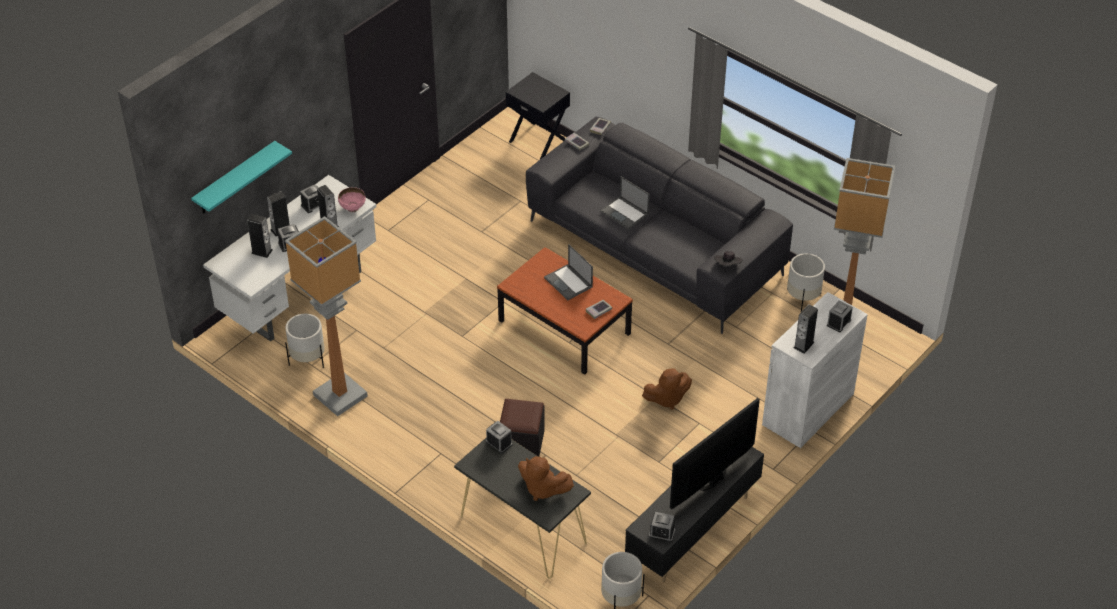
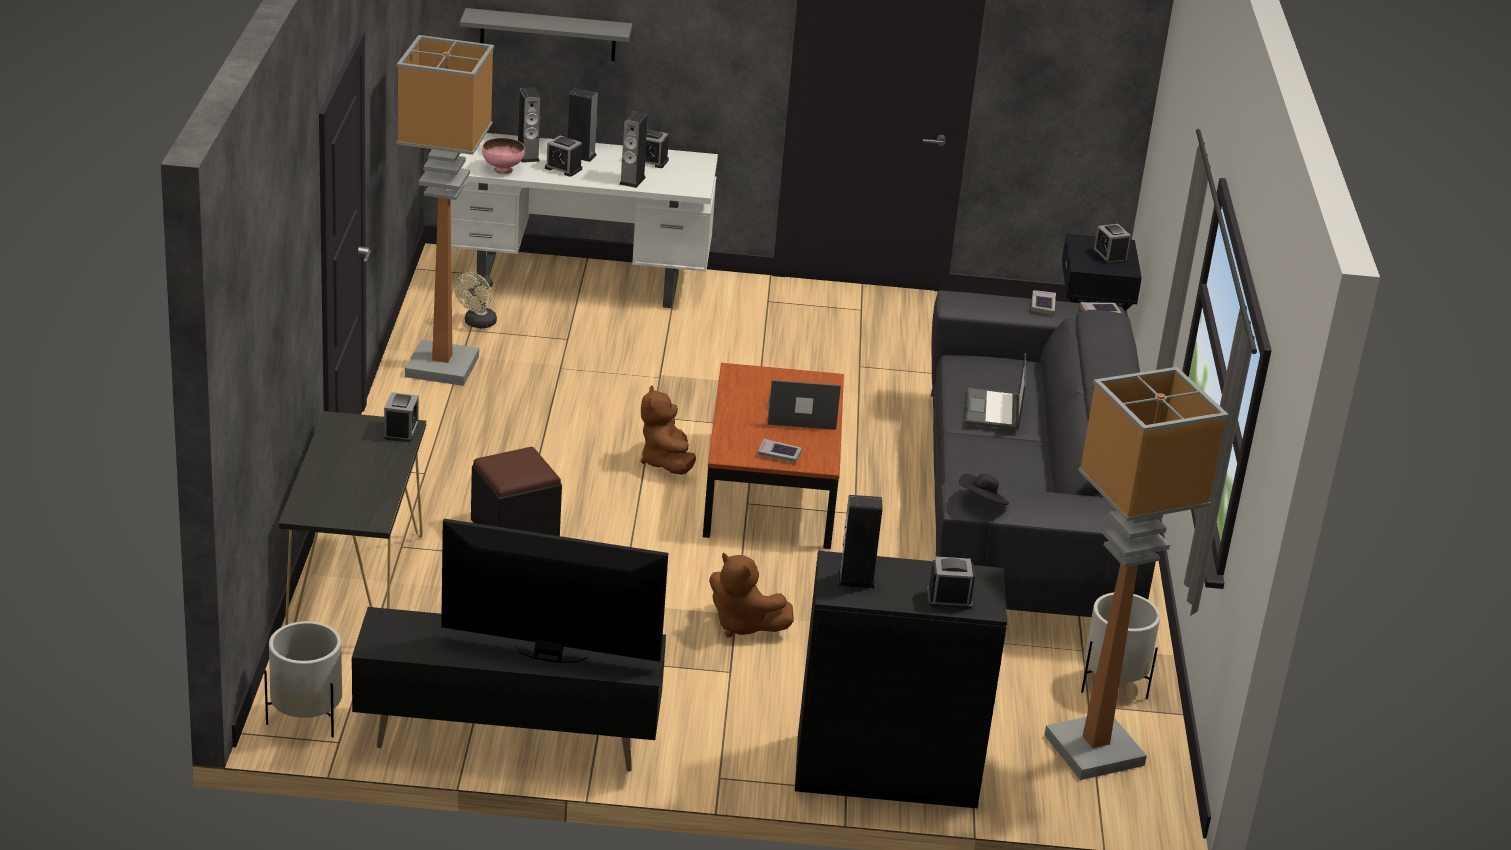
camera: 50 degrees right, 15 degrees down
turquoise shelf [191,141,292,214] -> grey shelf [460,8,632,61]
white planter [285,314,325,368] -> beige fan [455,272,497,328]
pink bowl [338,187,366,212] -> pink bowl moved to [482,138,525,174]
brown plush toy [518,456,574,501] -> brown plush toy moved to [641,386,696,475]
laptop [544,244,593,300] -> laptop turned 75 degrees clockwise [768,380,841,430]
alarm clock [649,512,675,542] -> alarm clock moved to [1093,224,1131,265]
white cabinet [762,292,868,448] -> black cabinet [795,551,1007,808]

